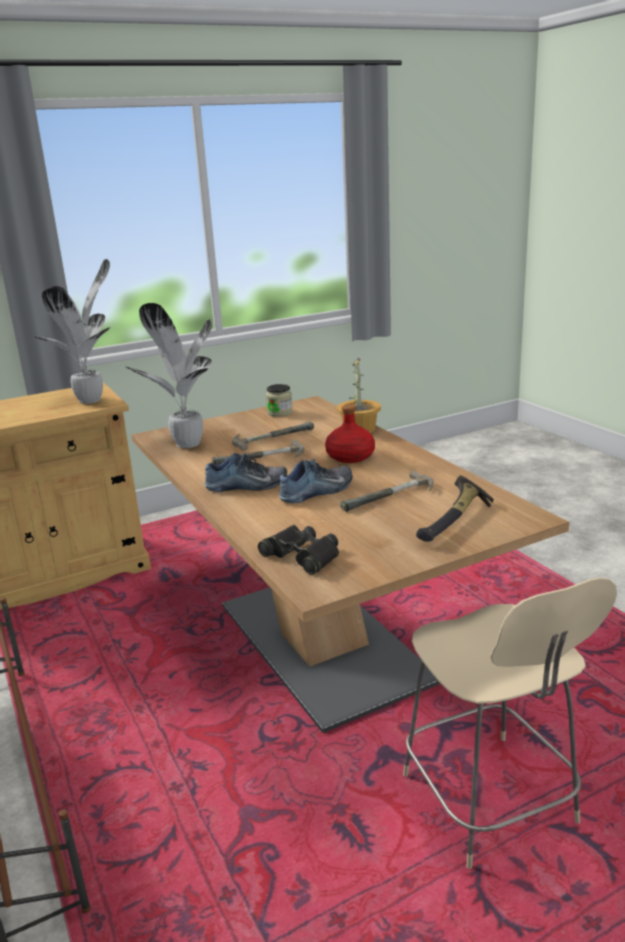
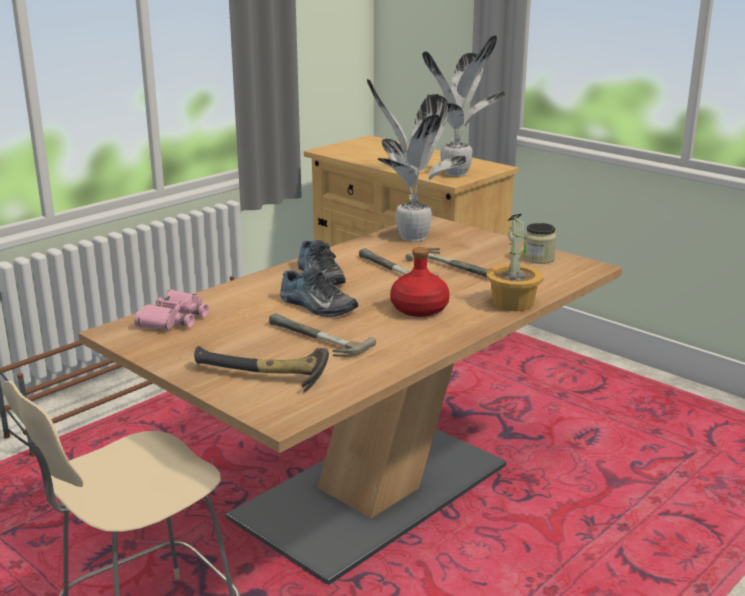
camera: 70 degrees right, 0 degrees up
black binoculars [258,525,339,575] -> pink binoculars [134,289,209,330]

